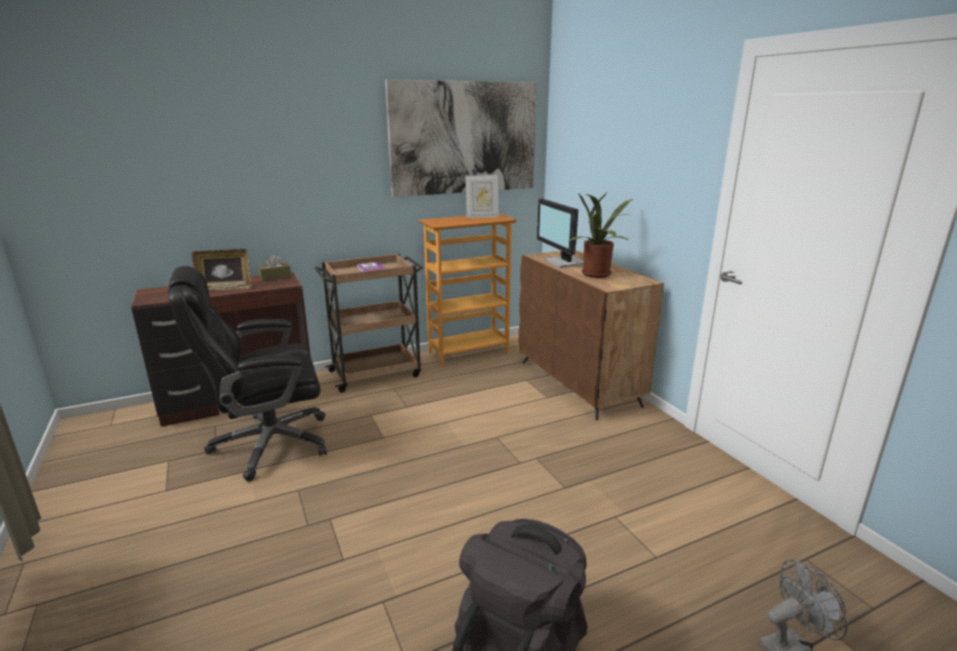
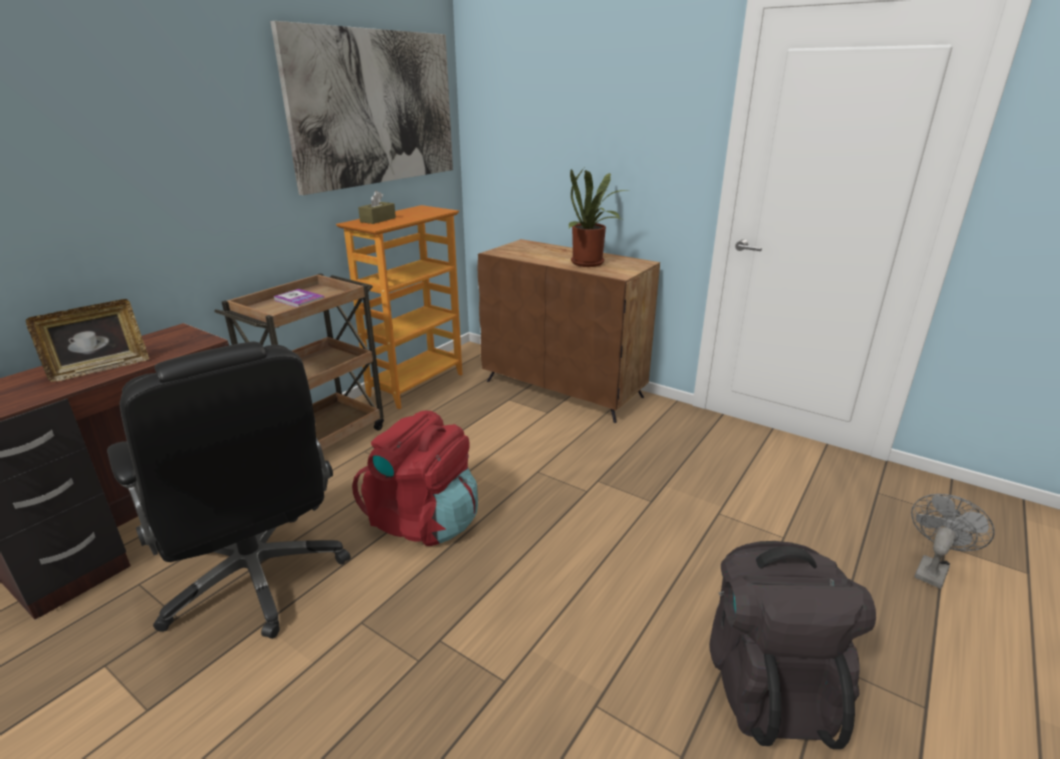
camera: 30 degrees left, 5 degrees up
black office chair [168,266,327,481] -> black office chair turned 75 degrees counterclockwise [107,341,351,639]
brown tissue box [258,254,291,281] -> brown tissue box moved to [358,191,396,224]
picture frame [465,175,499,218] -> none
monitor [537,198,584,268] -> none
none -> red backpack [352,411,478,546]

